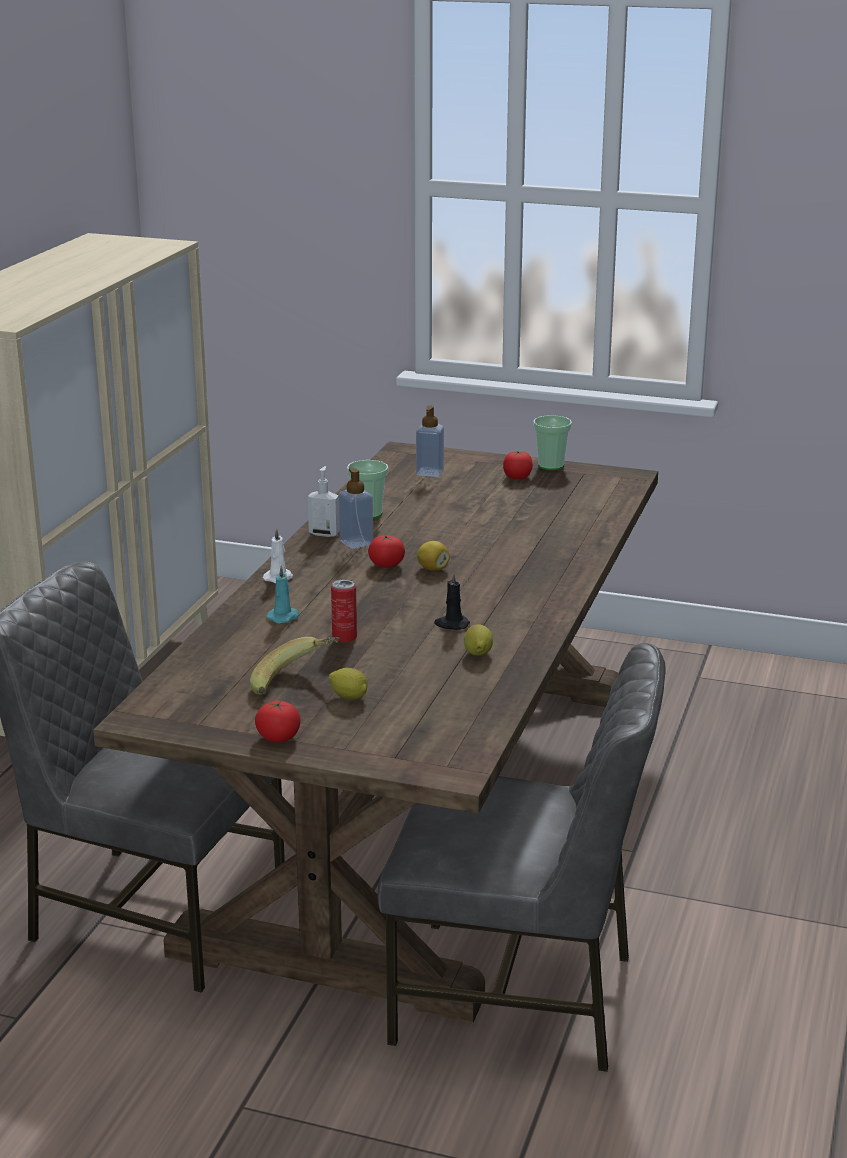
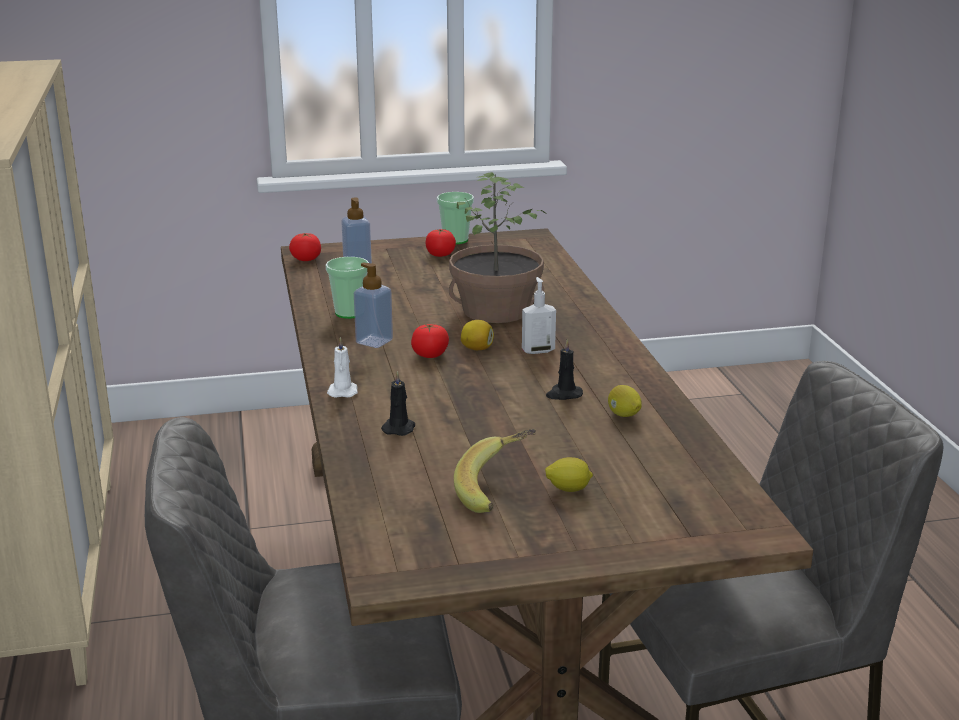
camera: 30 degrees left, 0 degrees up
tomato [255,701,301,742] -> tomato moved to [289,233,321,261]
turquoise candle [267,565,299,623] -> black candle [381,371,415,436]
soap dispenser [308,466,339,537] -> soap dispenser moved to [522,277,556,354]
can [331,579,357,643] -> none
none -> potted plant [449,172,545,323]

